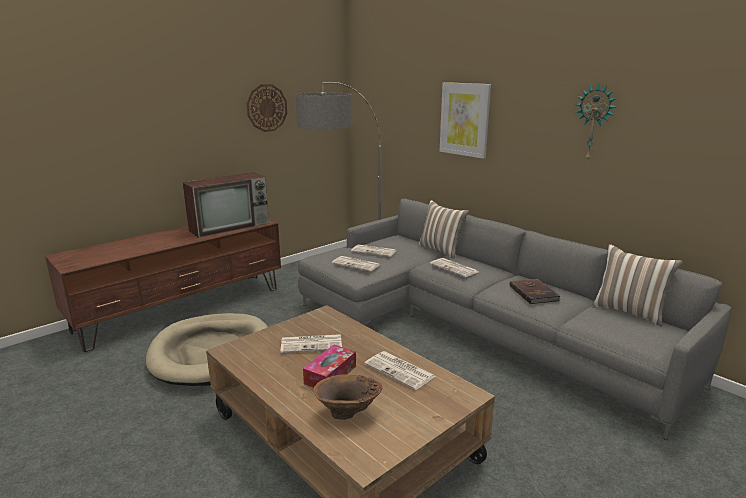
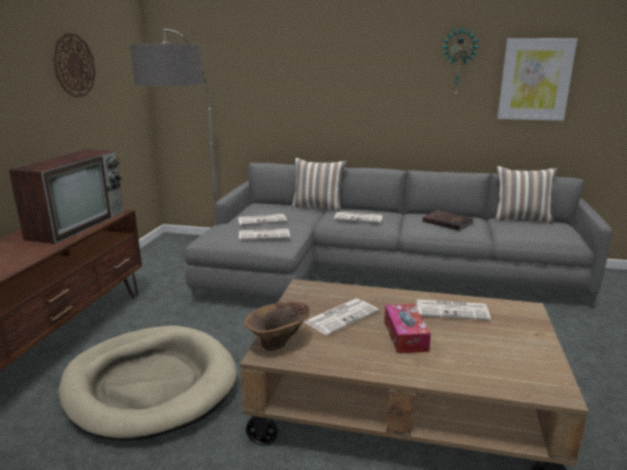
camera: 35 degrees left, 0 degrees up
brown vase [314,374,382,420] -> brown vase moved to [245,301,310,351]
picture [440,82,491,159] -> picture moved to [497,38,577,121]

